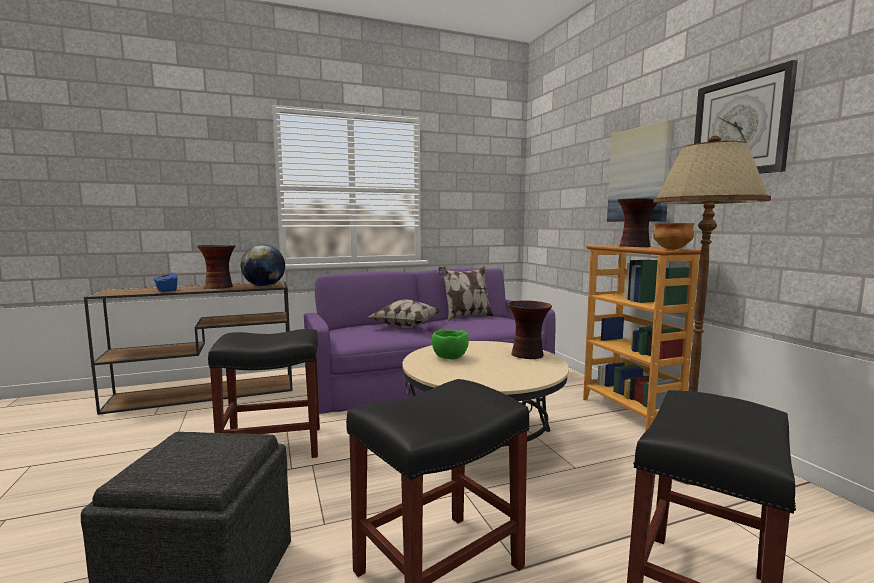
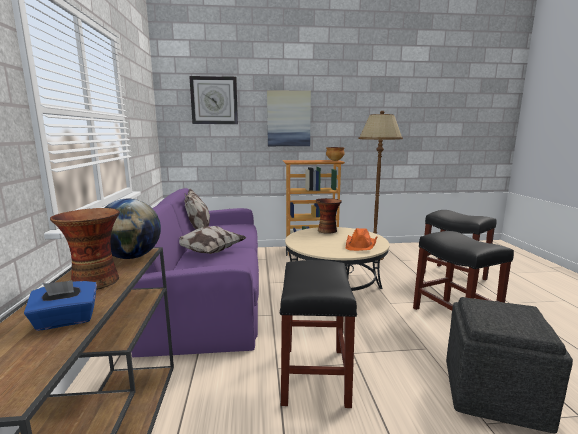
camera: 75 degrees left, 5 degrees up
green bowl [432,330,469,359] -> none
vase [617,198,657,247] -> none
wall clock [694,60,798,174] -> wall clock moved to [189,76,238,124]
none -> orange hat [346,228,378,251]

